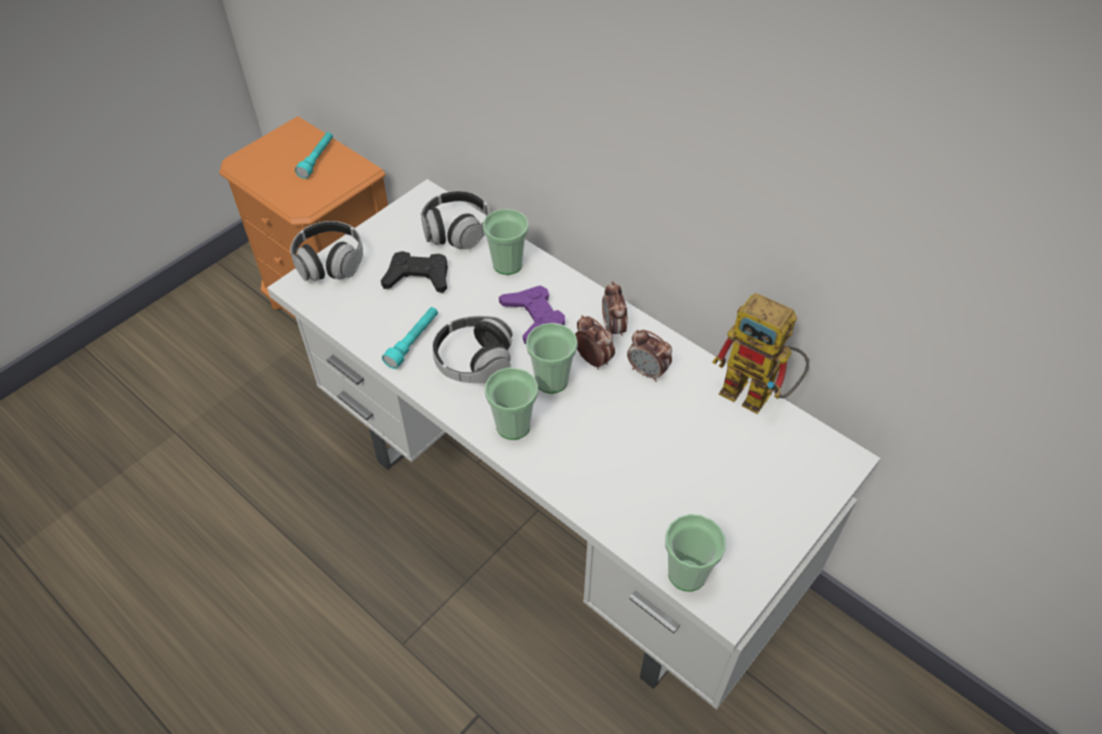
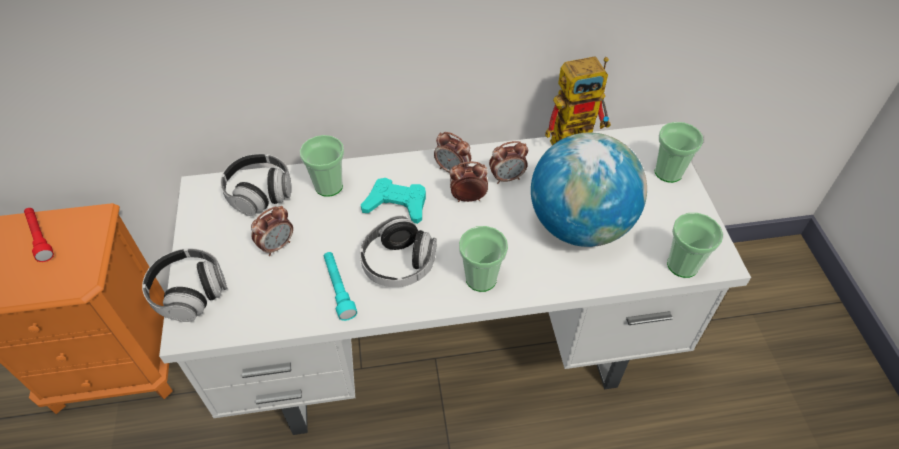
camera: 50 degrees left, 0 degrees up
turquoise flashlight [295,132,333,179] -> red flashlight [24,208,54,262]
black game controller [381,251,448,293] -> alarm clock [251,206,293,256]
purple game controller [499,285,565,344] -> turquoise game controller [361,178,426,224]
cup [526,323,578,394] -> cup moved to [655,122,704,183]
none -> globe [531,132,647,247]

